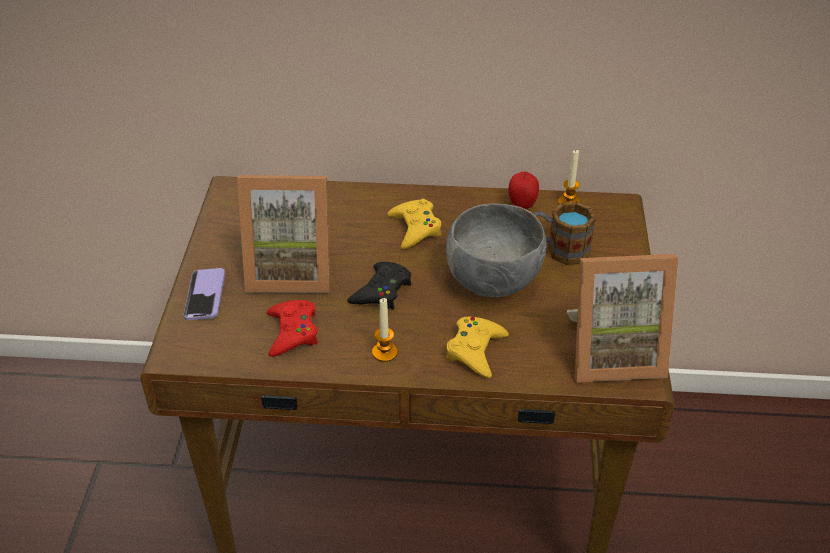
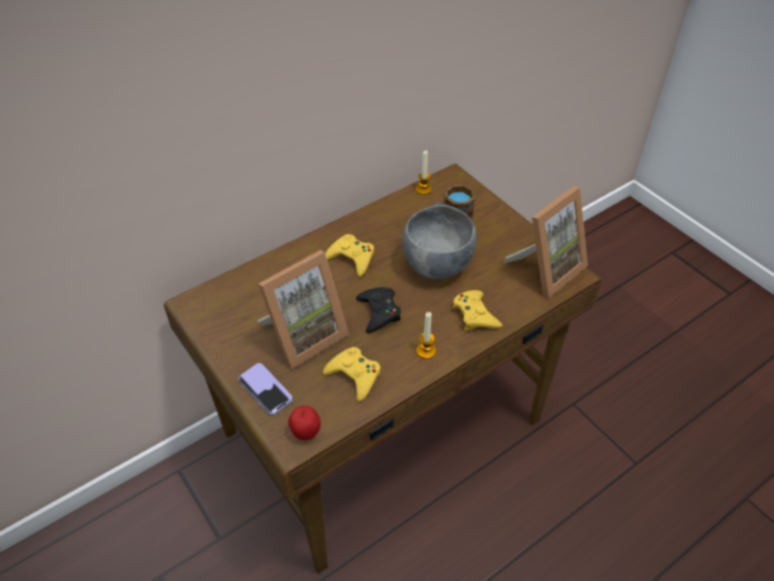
camera: 40 degrees left, 5 degrees up
red game controller [267,300,318,357] -> yellow game controller [323,347,381,402]
apple [509,171,539,209] -> apple moved to [288,406,321,440]

